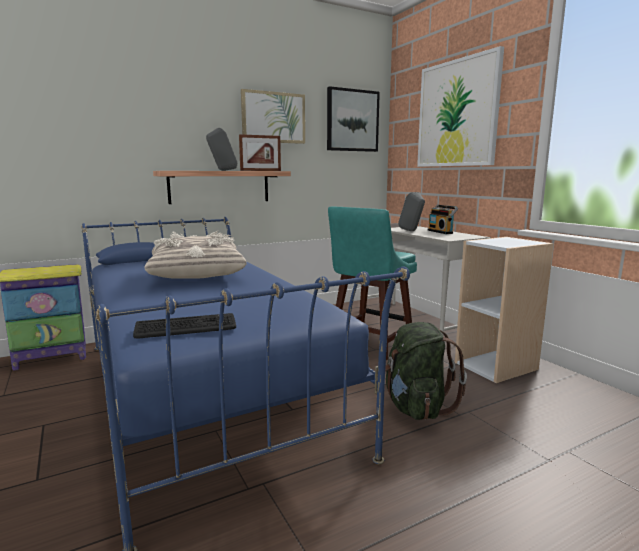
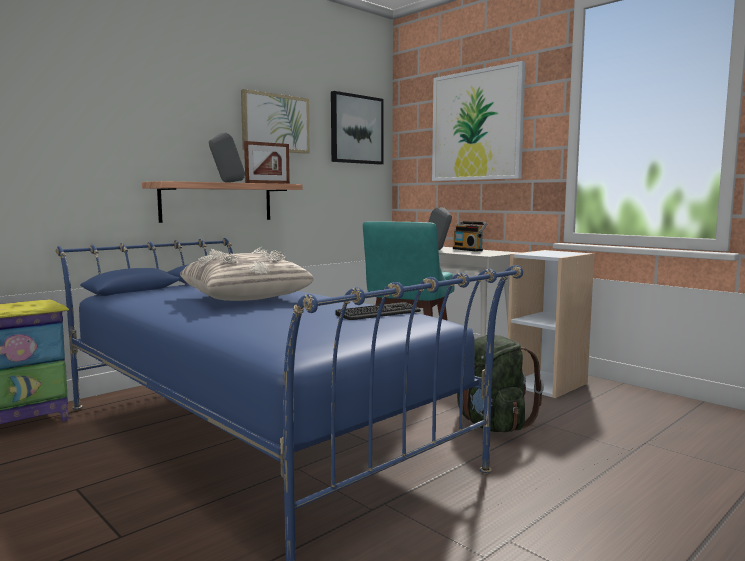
camera: 15 degrees left, 5 degrees down
keyboard [133,313,236,338] -> keyboard moved to [335,302,421,320]

